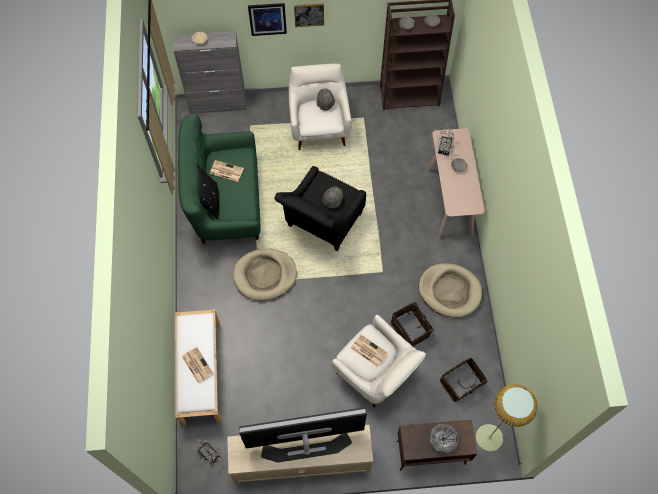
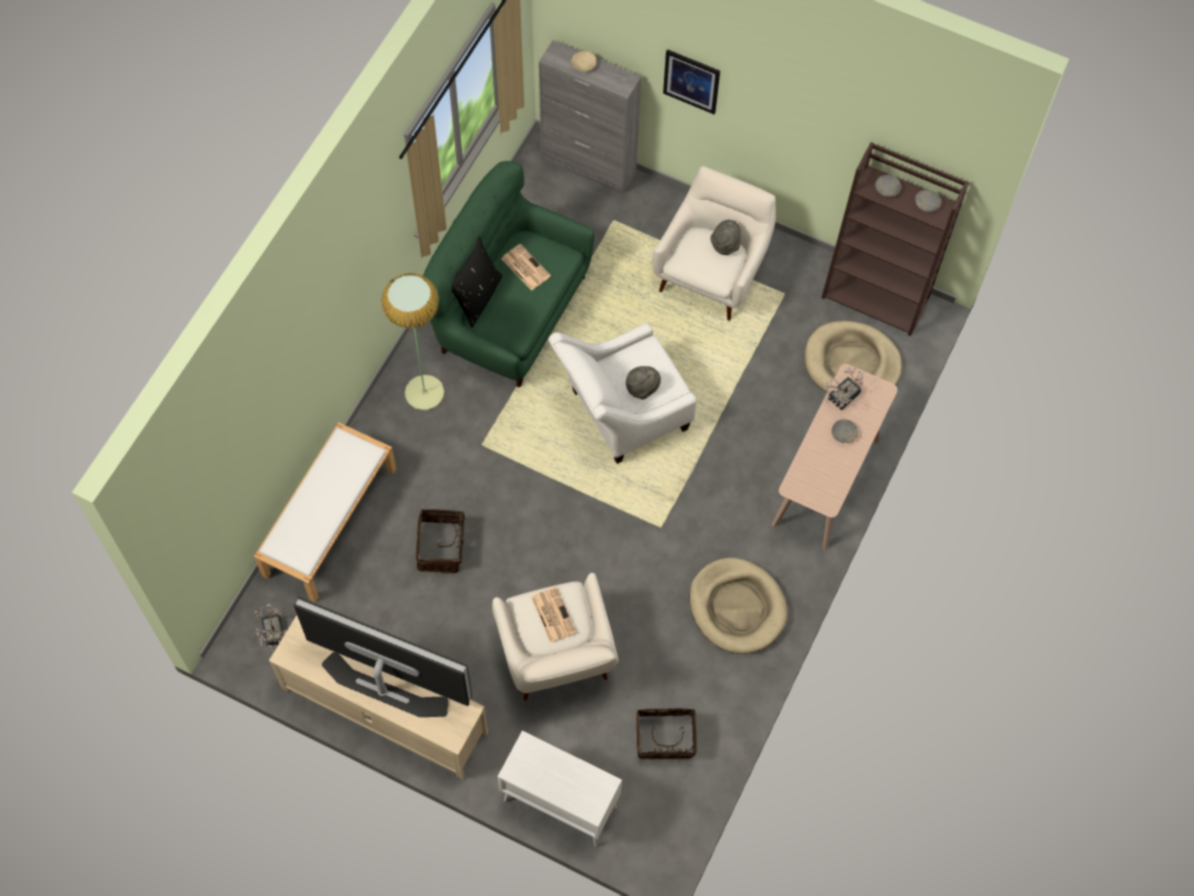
camera: 30 degrees right, 0 degrees up
newspaper [182,347,214,384] -> none
beige dog bed [233,248,297,301] -> beige dog bed moved to [805,321,902,392]
black armchair [274,166,366,251] -> white armchair [548,323,697,464]
picture [294,3,324,27] -> none
basket [390,301,433,347] -> basket moved to [416,509,475,573]
brown cabinet [397,419,477,470] -> white cabinet [497,731,622,847]
bowl [429,424,459,454] -> none
floor lamp [475,384,538,452] -> floor lamp moved to [381,273,444,411]

